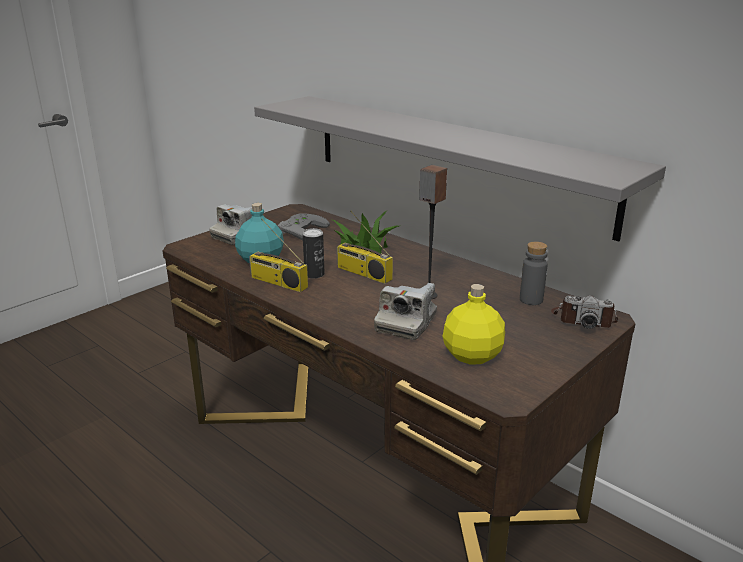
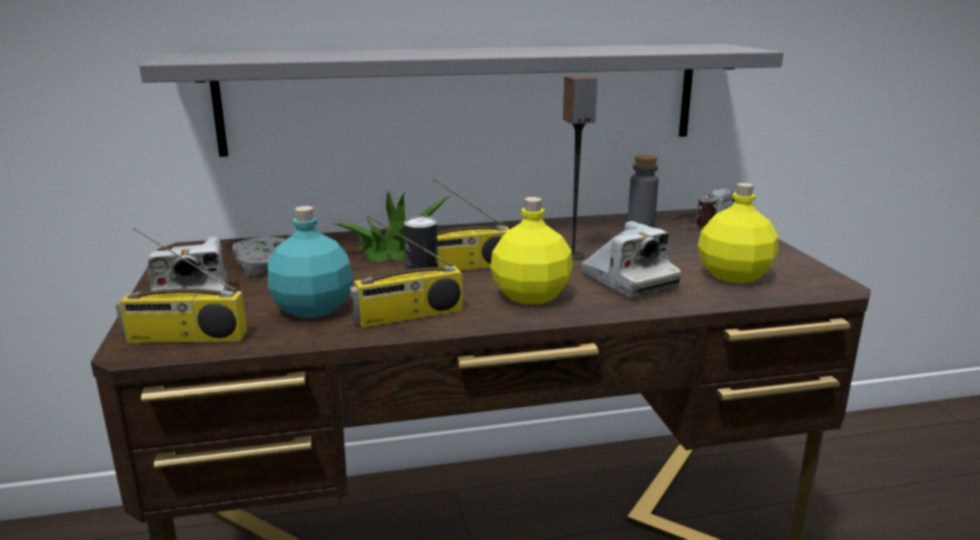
camera: 55 degrees left, 5 degrees down
none -> radio [116,228,247,343]
none -> yellow bottle [490,197,573,304]

